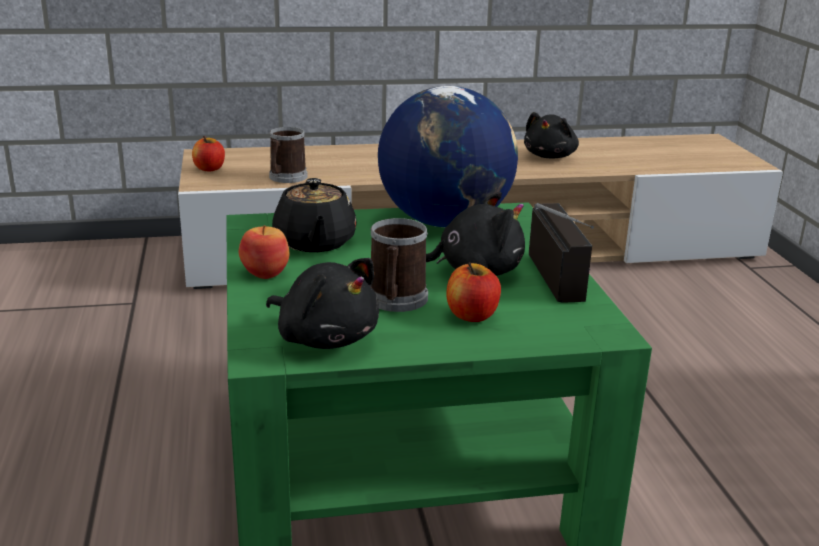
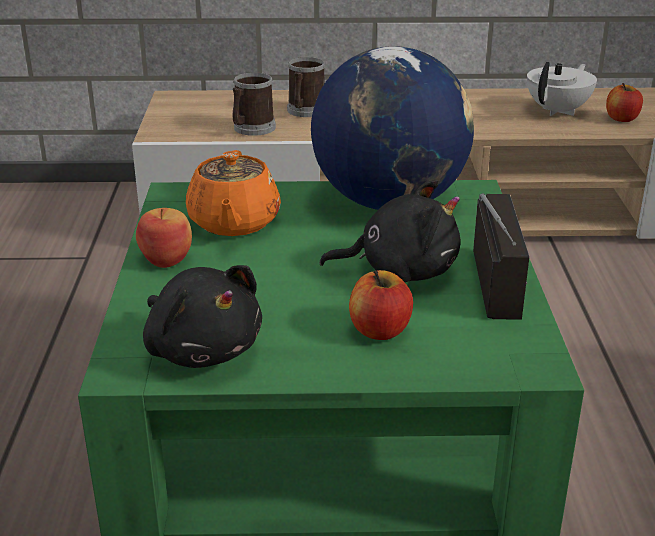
camera: 10 degrees right, 5 degrees up
apple [192,136,225,171] -> apple moved to [606,83,643,122]
black teapot [272,178,357,252] -> orange teapot [186,150,281,236]
mug [370,218,428,312] -> mug moved to [287,57,325,117]
black plush toy [524,112,579,159] -> white teapot [527,62,597,116]

